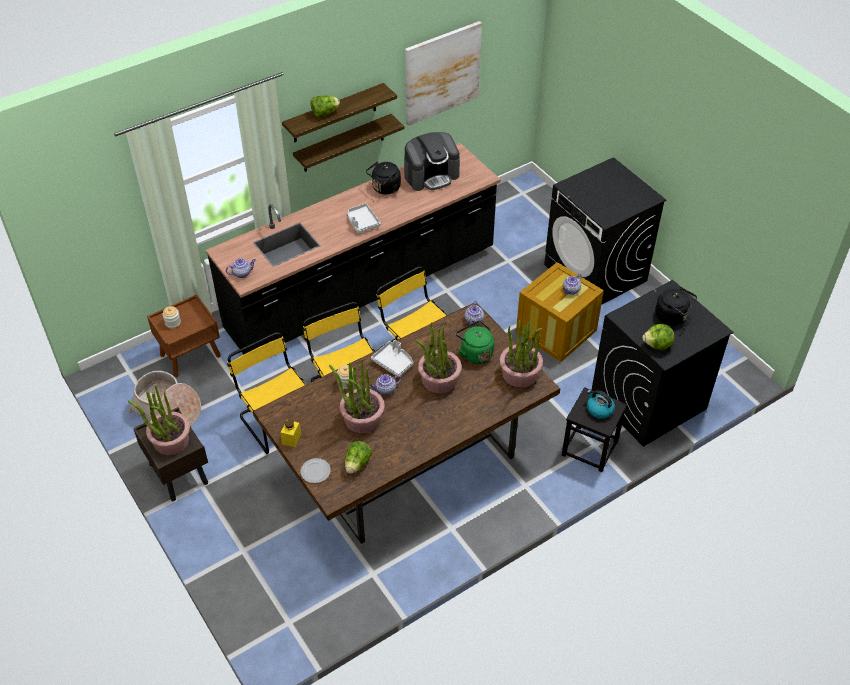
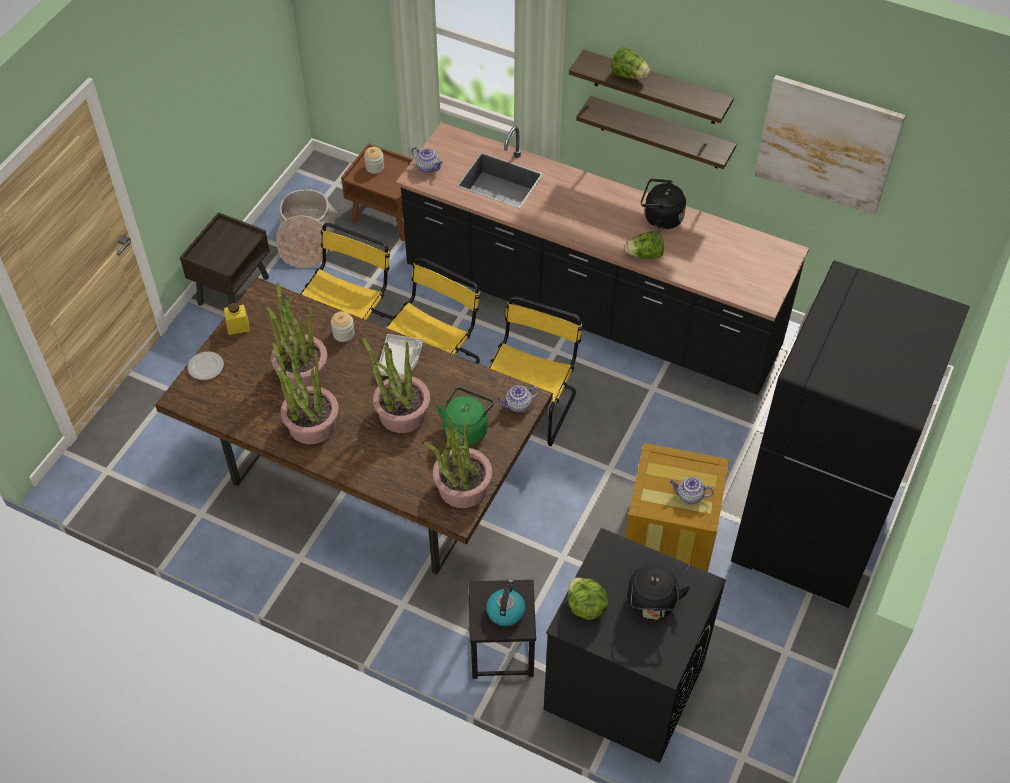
camera: 60 degrees right, 5 degrees up
potted plant [128,385,190,455] -> potted plant moved to [272,343,339,444]
lettuce [345,441,372,474] -> lettuce moved to [625,231,664,259]
grey tray [348,203,381,233] -> none
teapot [370,374,402,396] -> none
coffee machine [404,132,460,191] -> none
black washing machine [544,157,666,305] -> black fridge [731,261,970,608]

